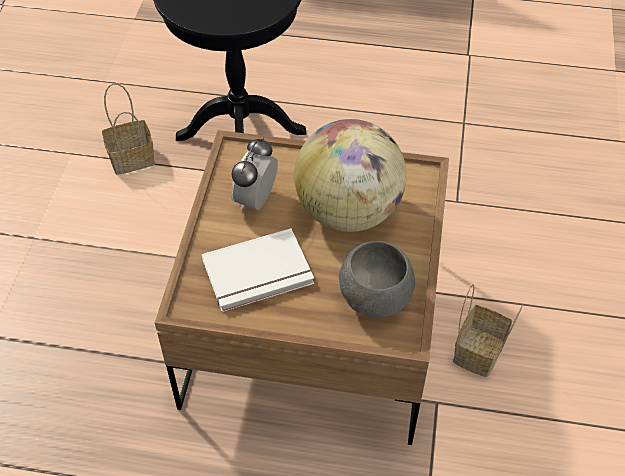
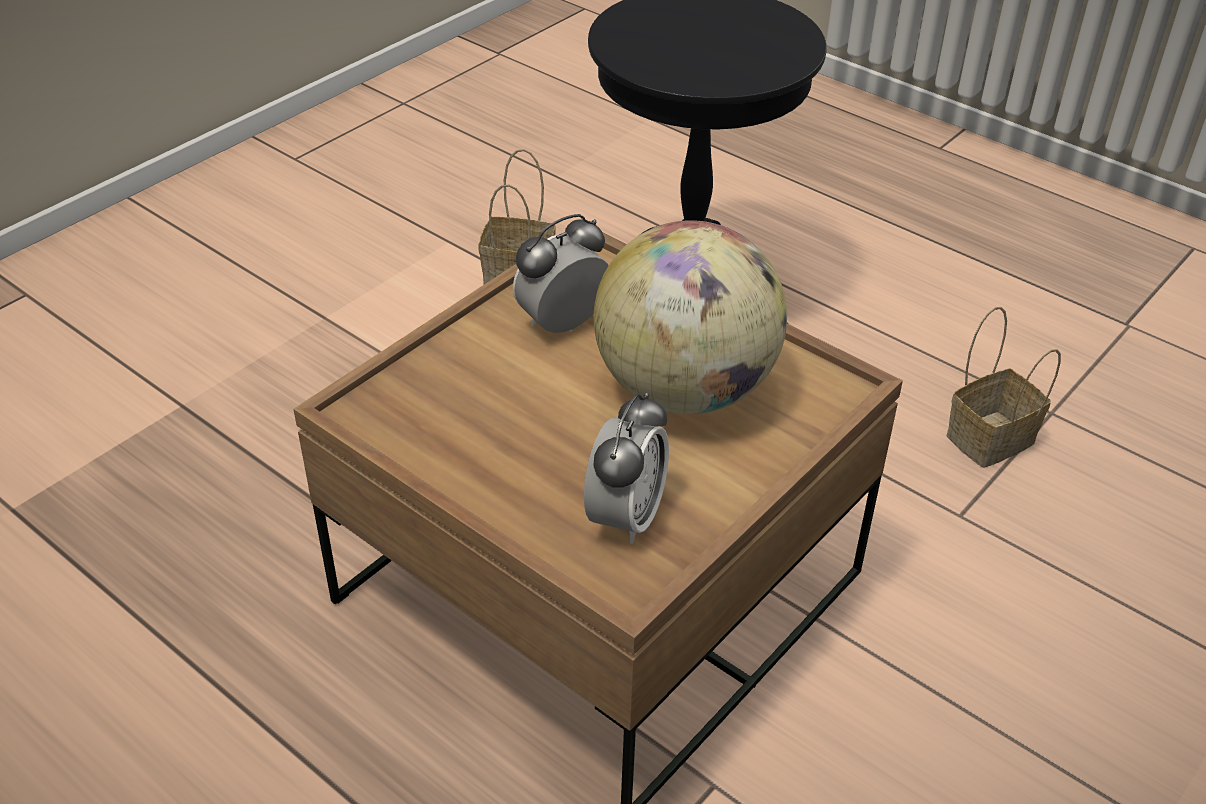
camera: 30 degrees right, 10 degrees down
white book [202,228,314,312] -> none
grey bowl [339,241,415,318] -> alarm clock [584,393,669,544]
basket [453,284,523,377] -> basket moved to [947,307,1061,468]

